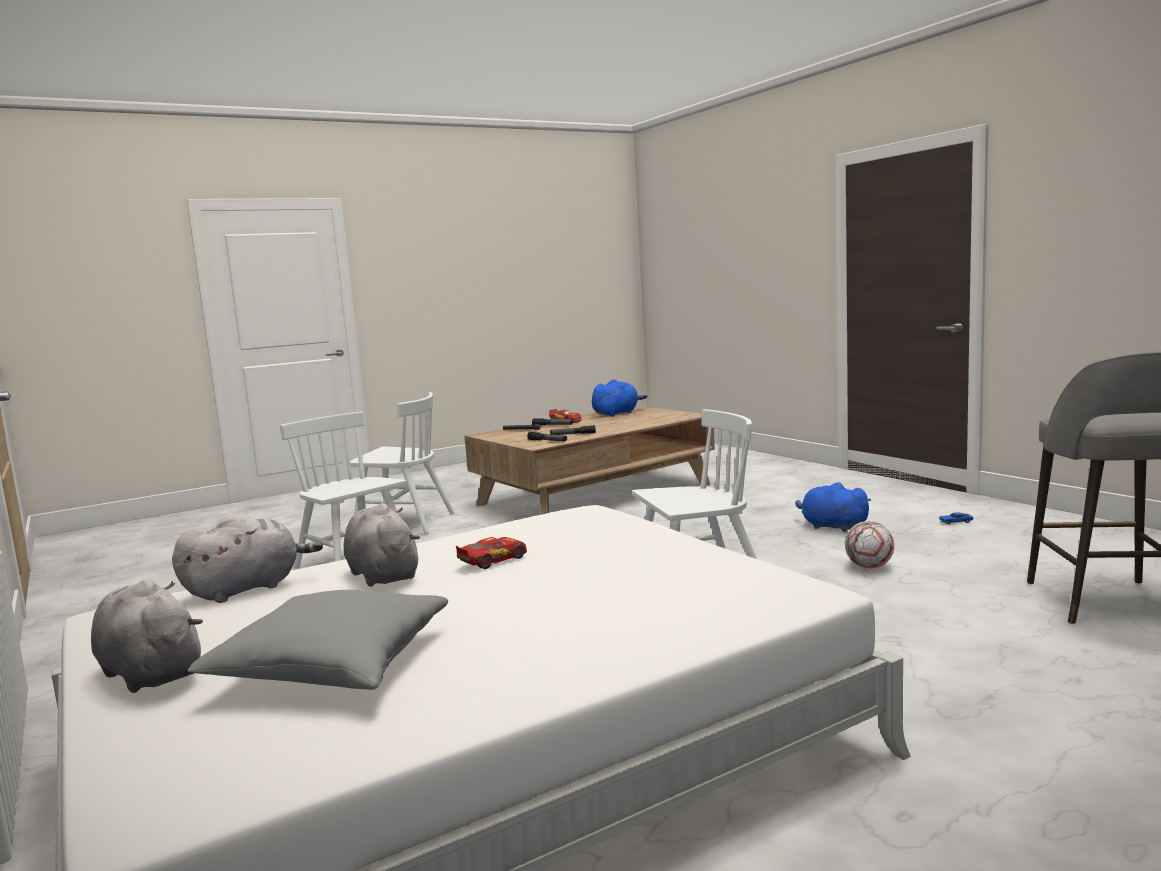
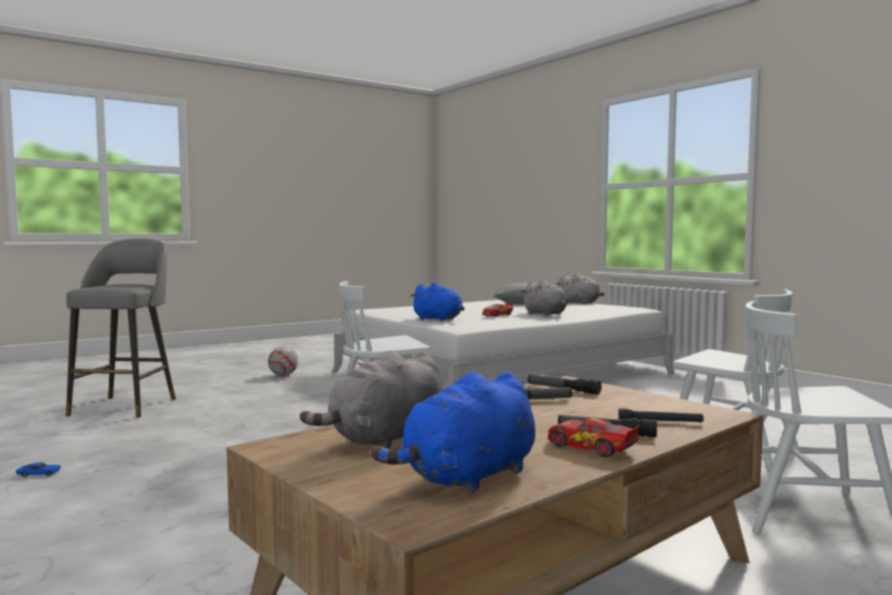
camera: 175 degrees right, 5 degrees down
grey plush toy [172,517,323,603] -> grey plush toy moved to [300,350,443,449]
blue plush toy [795,482,871,532] -> blue plush toy moved to [411,283,465,321]
football [845,521,894,568] -> football moved to [268,347,298,376]

